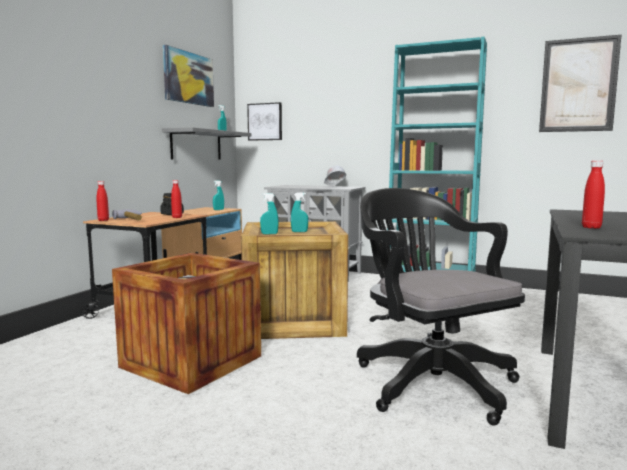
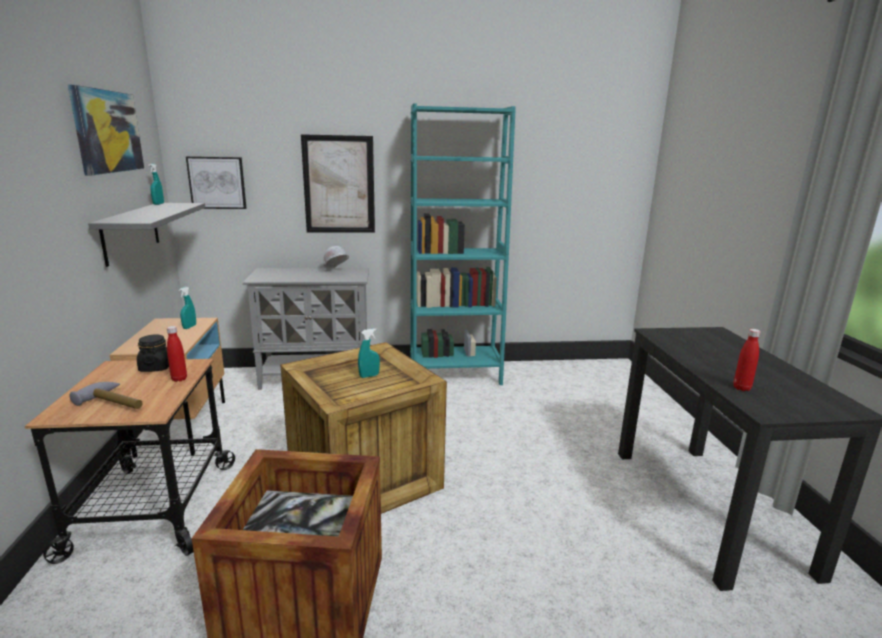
camera: 30 degrees left, 10 degrees up
red bottle [96,181,109,221] -> none
turquoise spray bottle [260,193,279,234] -> none
black office chair [357,188,525,426] -> none
picture [539,35,621,132] -> picture moved to [301,134,375,233]

